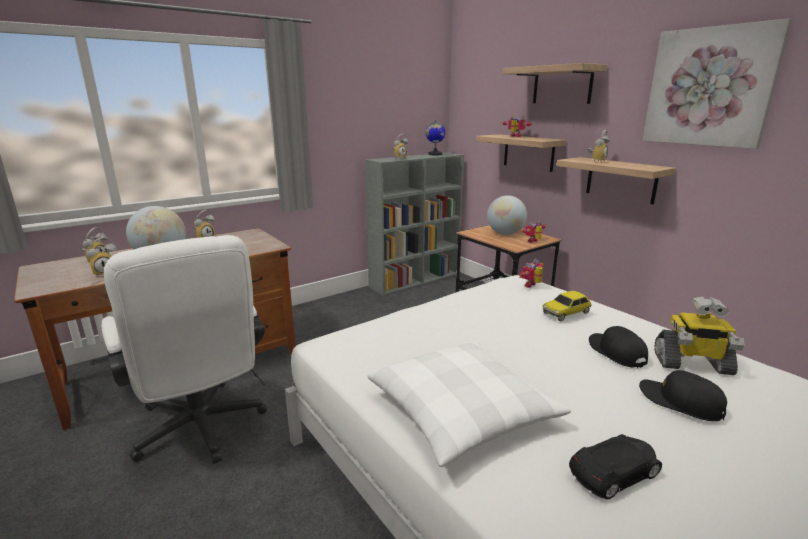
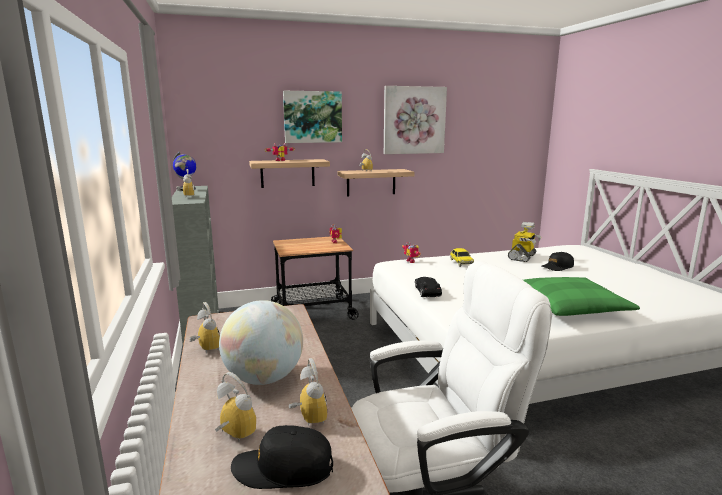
camera: 70 degrees left, 5 degrees down
white pillow [367,342,571,467] -> green pillow [523,277,640,316]
globe [487,195,527,235] -> none
shelf [503,63,608,104] -> picture [283,91,342,143]
black toy car [569,434,662,499] -> black toy car moved to [415,277,442,297]
black cap [589,326,648,368] -> black cap moved to [231,425,333,489]

